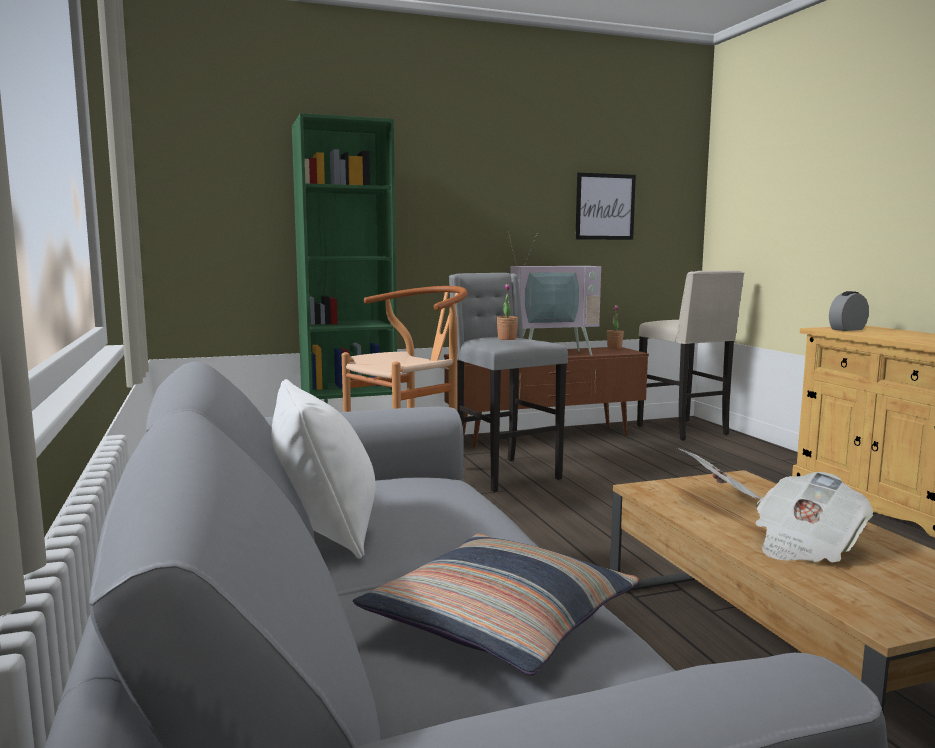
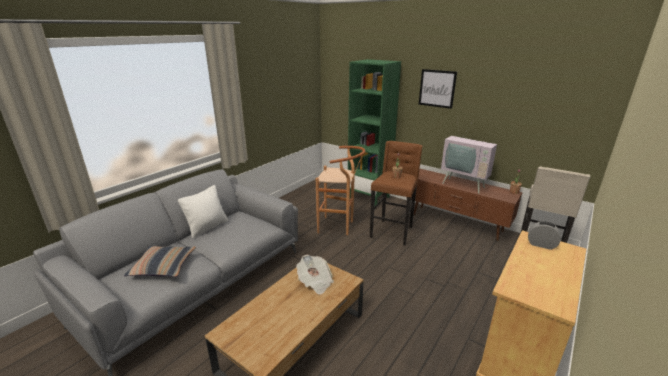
camera: 55 degrees right, 15 degrees up
grey stool [449,273,568,493] -> brown stool [370,141,422,246]
picture [575,173,636,240] -> picture moved to [419,69,457,109]
newspaper [755,472,873,562] -> none

